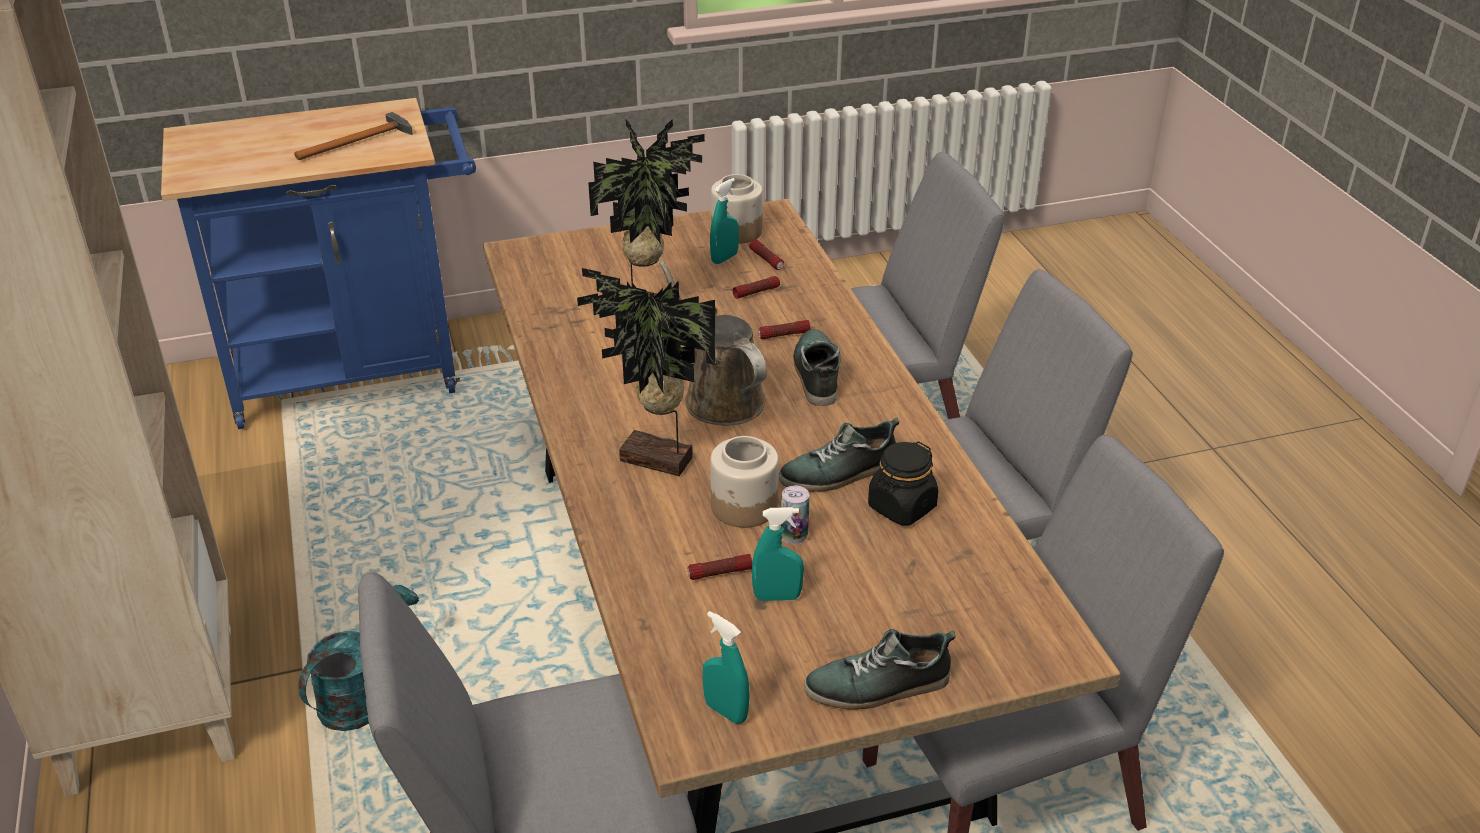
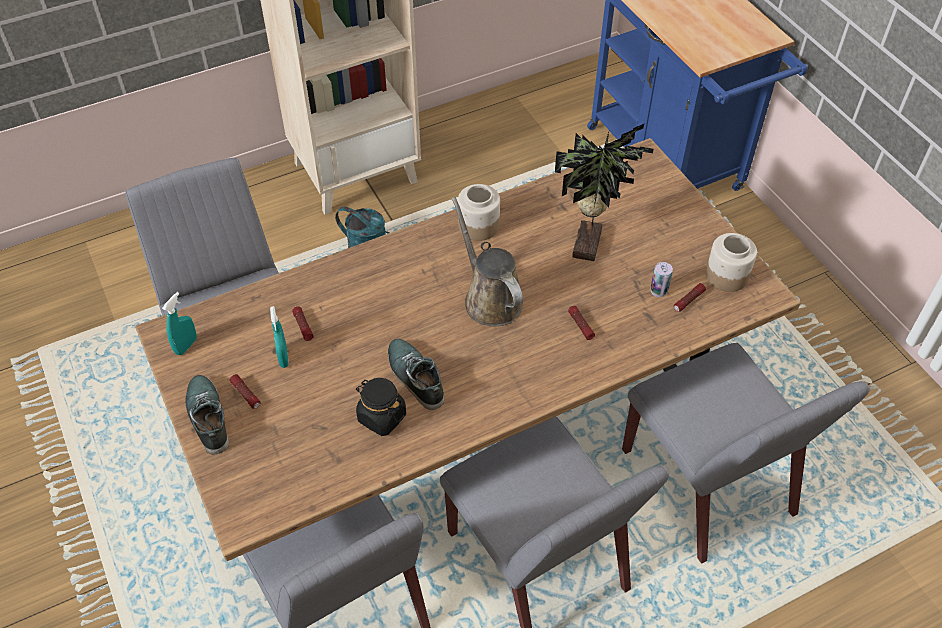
camera: 80 degrees right, 15 degrees up
hammer [294,112,413,160] -> none
potted plant [577,268,715,476] -> none
brown watering can [659,261,767,425] -> brown watering can turned 75 degrees counterclockwise [452,197,523,327]
turquoise spray bottle [710,178,739,264] -> none
jar [710,436,779,528] -> jar moved to [458,184,500,241]
flashlight [733,276,780,299] -> flashlight moved to [230,374,260,409]
can [781,485,810,544] -> can moved to [651,262,673,297]
shoe [793,329,841,406] -> none

